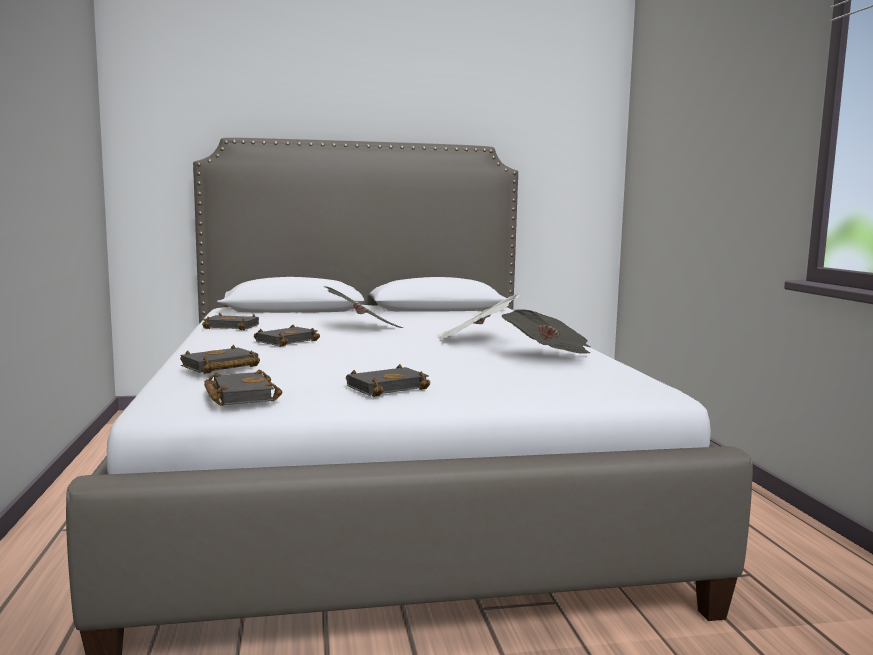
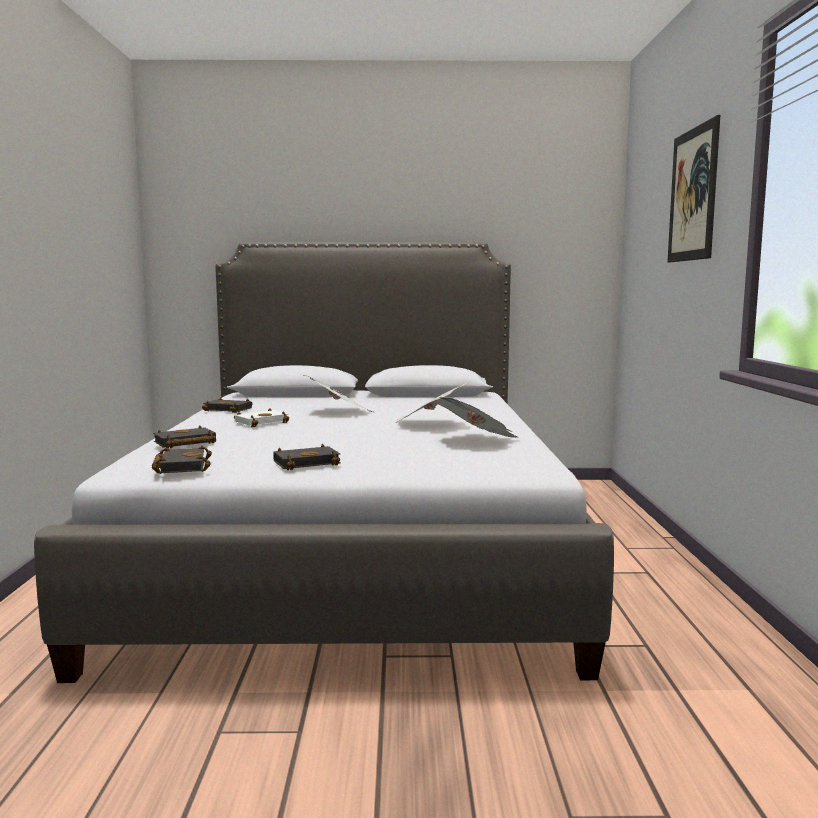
camera: 10 degrees right, 0 degrees up
black book [254,324,320,347] -> white book [234,409,289,427]
none -> picture [667,115,720,263]

